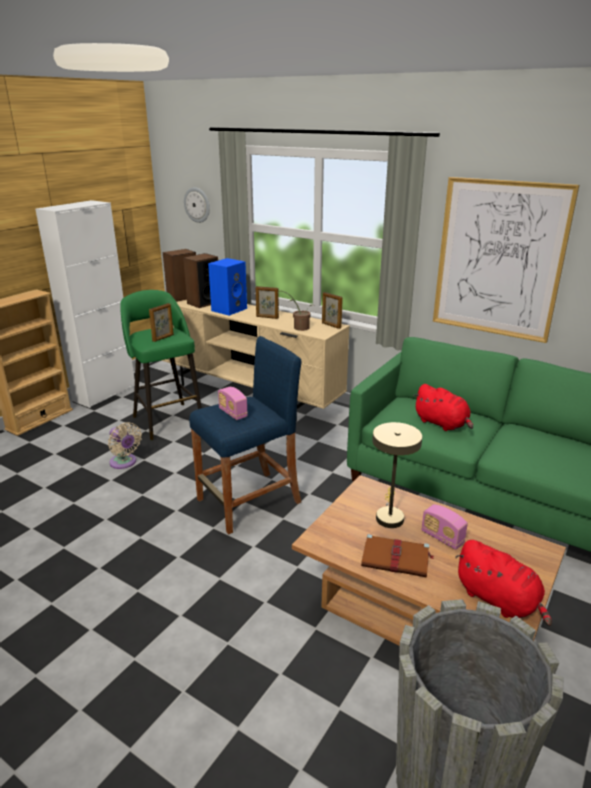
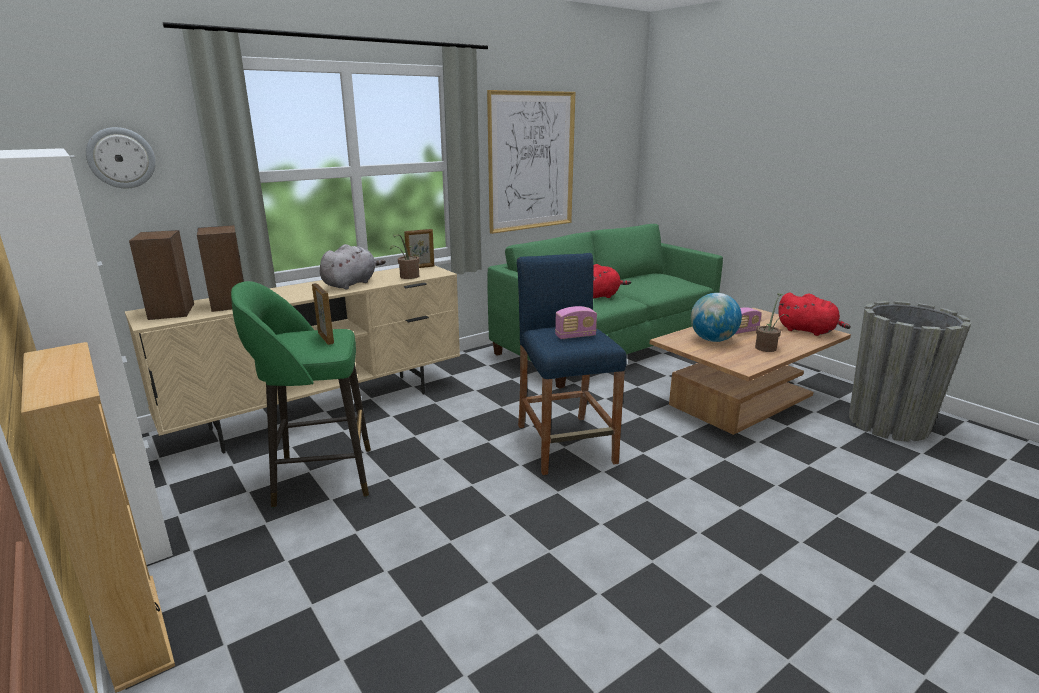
camera: 70 degrees left, 5 degrees down
beige fan [108,422,142,469] -> none
blue speaker [208,258,247,316] -> none
picture frame [256,286,279,319] -> grey plush toy [320,244,386,289]
brown book [361,534,434,578] -> potted plant [755,294,789,352]
beige table lamp [372,422,422,528] -> globe [690,293,742,342]
red plush toy [455,540,552,626] -> red plush toy turned 60 degrees clockwise [778,293,851,336]

